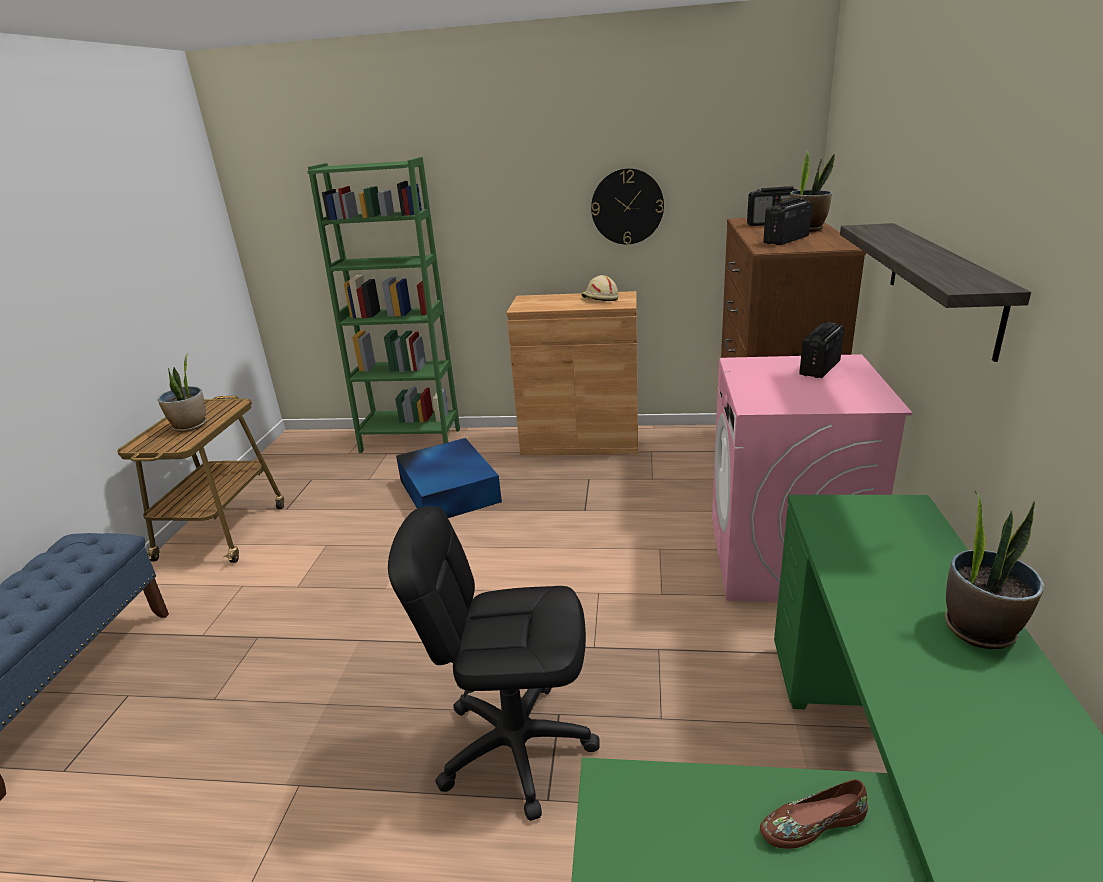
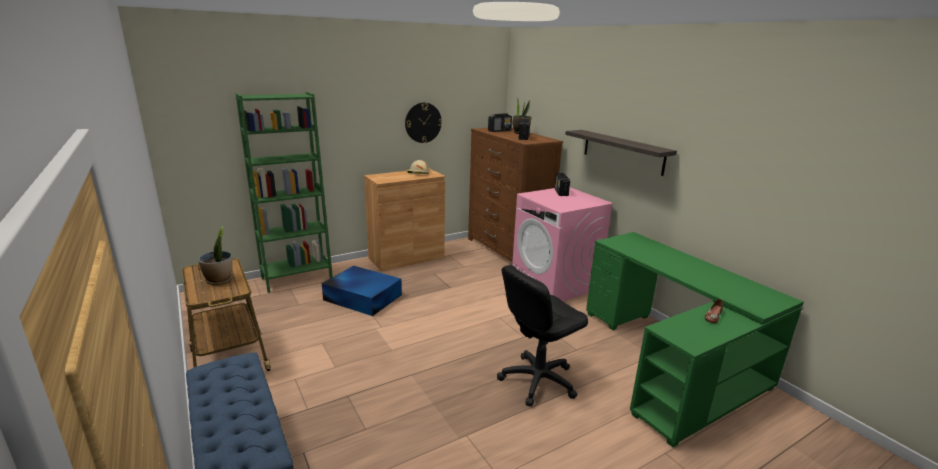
camera: 40 degrees left, 5 degrees down
potted plant [945,491,1044,649] -> none

